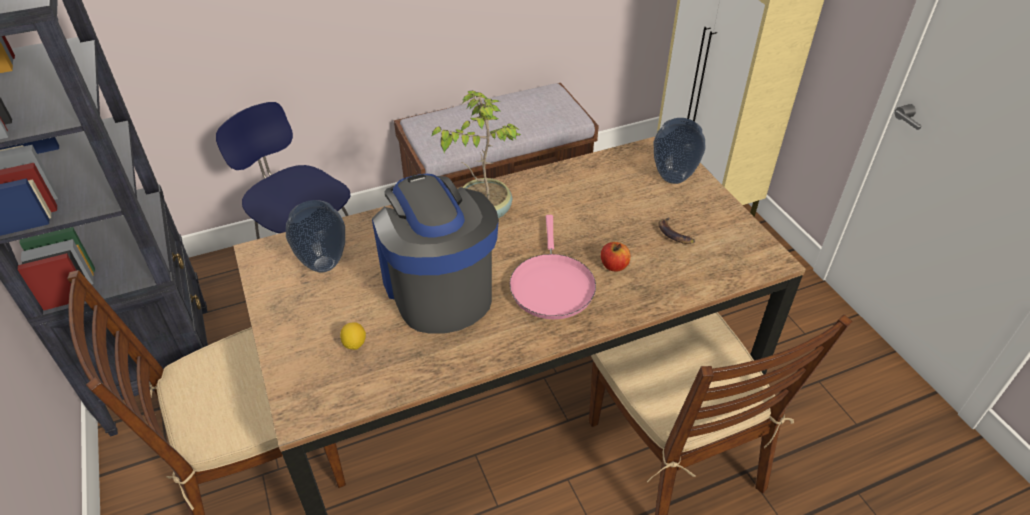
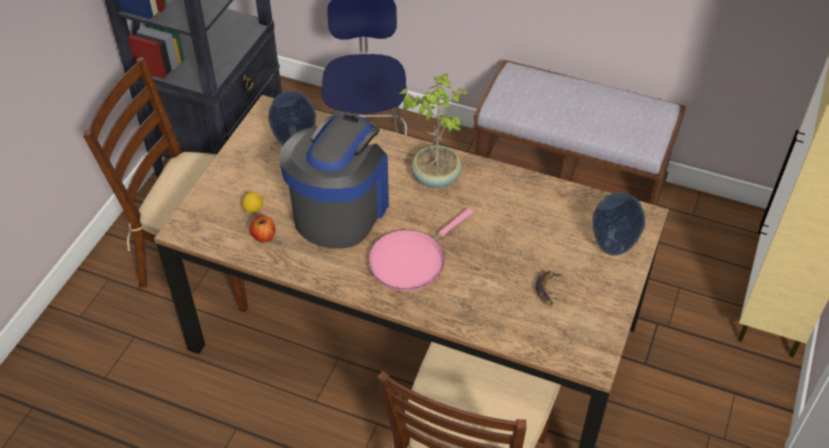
camera: 45 degrees right, 5 degrees up
apple [601,242,630,271] -> apple moved to [250,215,275,243]

